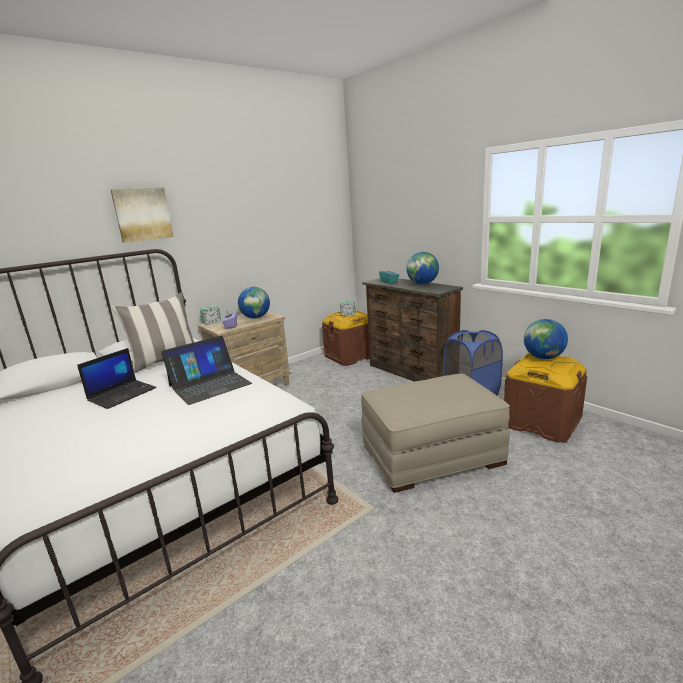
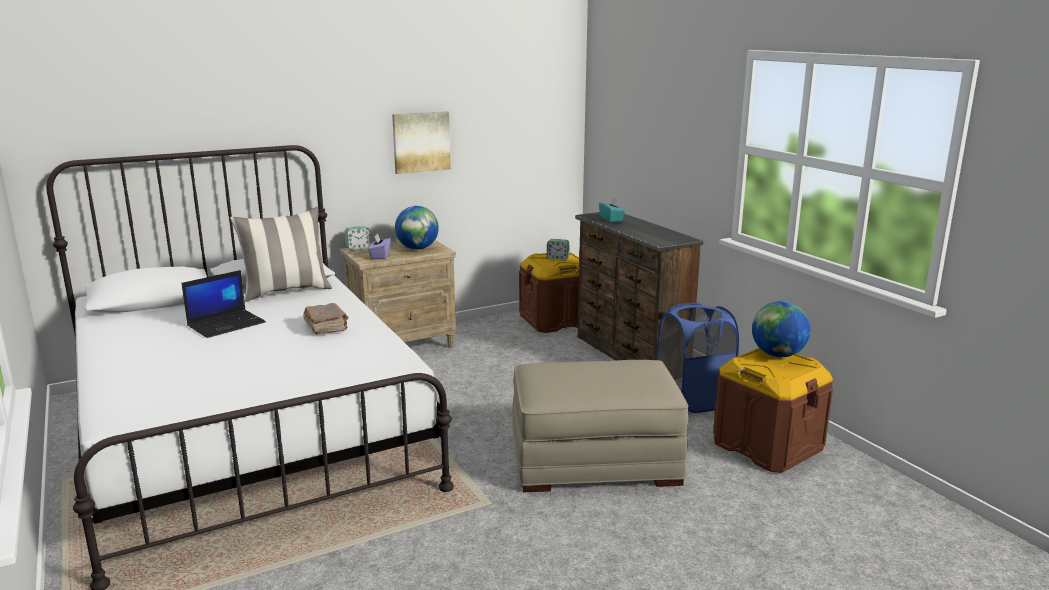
camera: 10 degrees right, 0 degrees up
picture [111,187,174,243] -> picture moved to [392,111,451,174]
laptop [161,335,252,405] -> brown book [303,303,348,334]
globe [406,252,439,285] -> none

